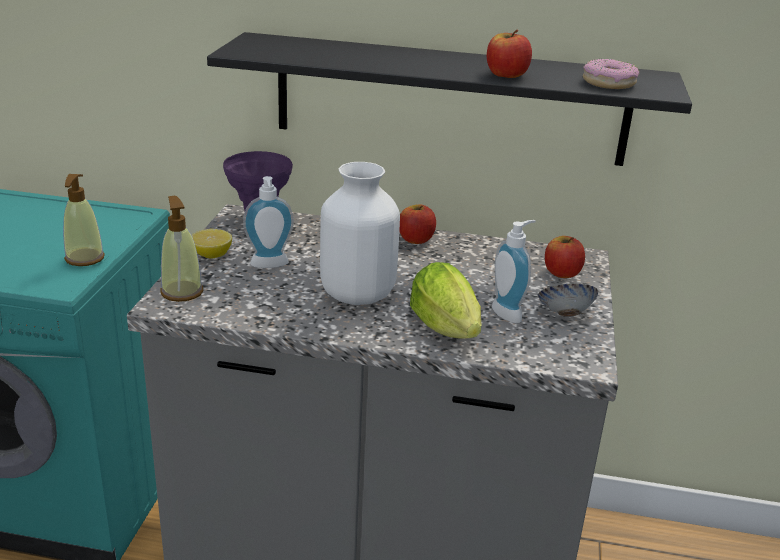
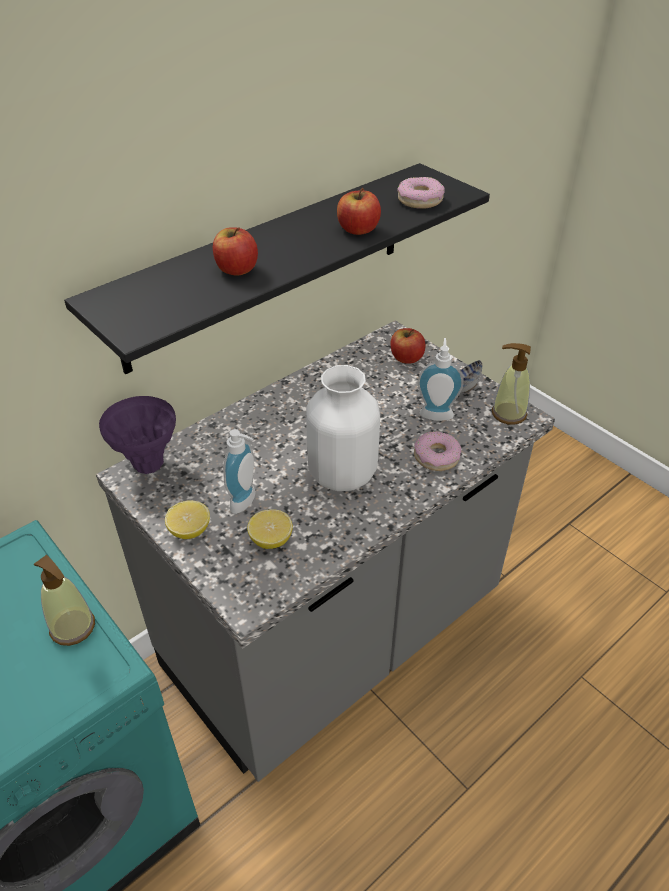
camera: 50 degrees left, 15 degrees up
soap dispenser [160,196,203,302] -> soap dispenser moved to [492,343,531,425]
apple [399,204,436,244] -> apple moved to [213,227,258,276]
lettuce [410,262,481,339] -> donut [414,431,461,471]
none -> lemon [247,509,293,549]

